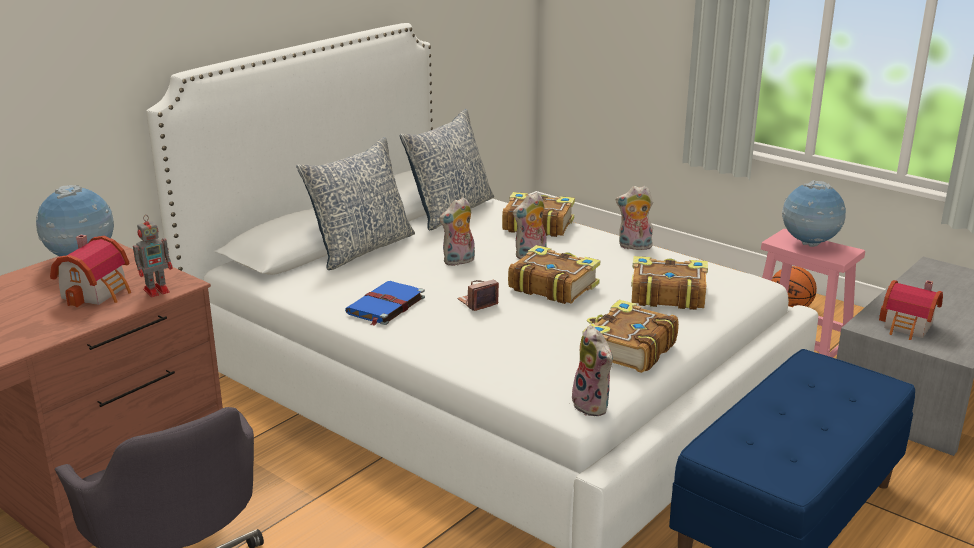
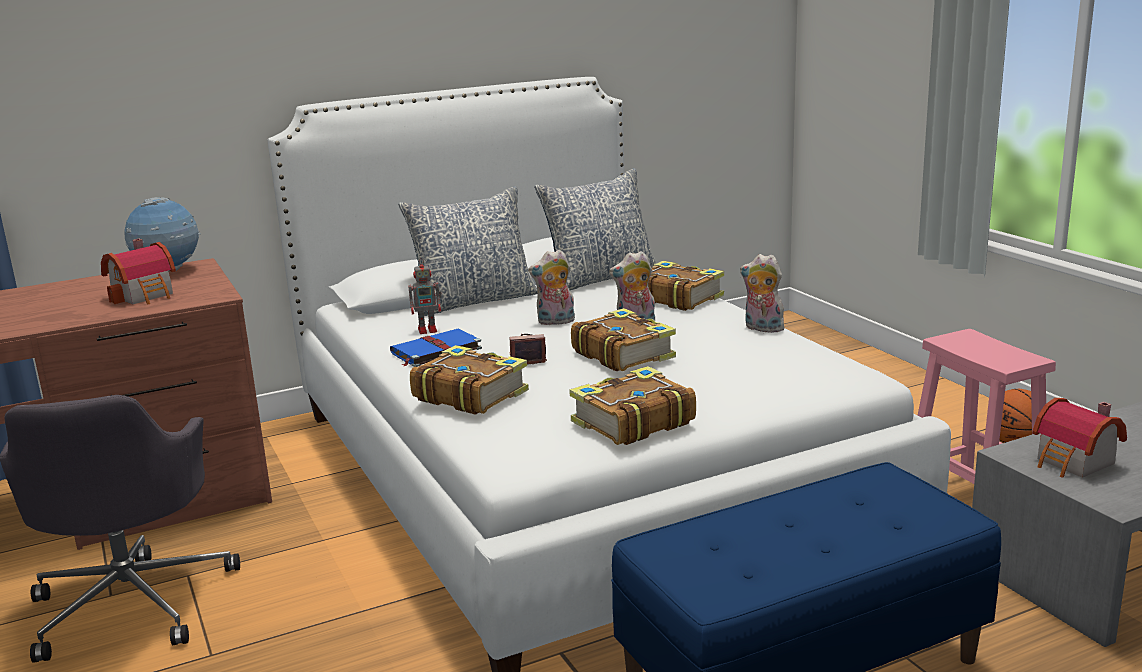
camera: 25 degrees right, 5 degrees down
toy robot [133,215,173,297] -> toy robot moved to [408,258,442,334]
plush toy [572,325,613,416] -> none
book [631,256,708,310] -> book moved to [410,345,529,415]
globe [782,180,846,247] -> none

